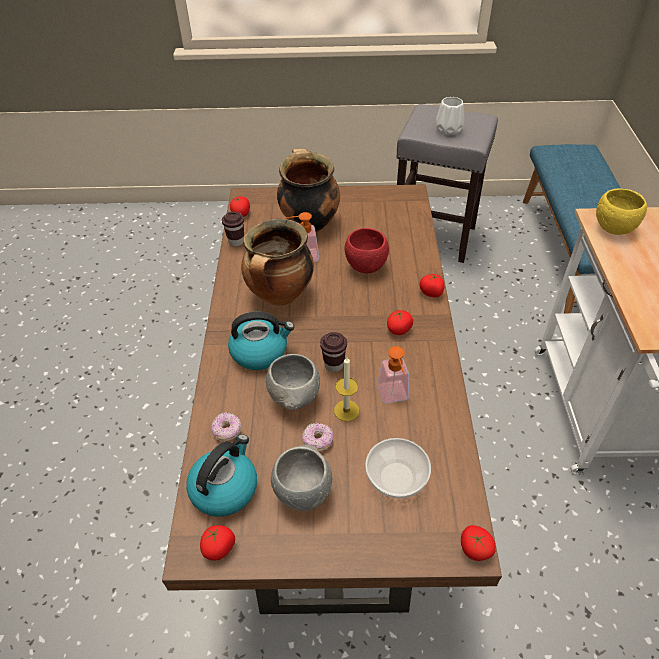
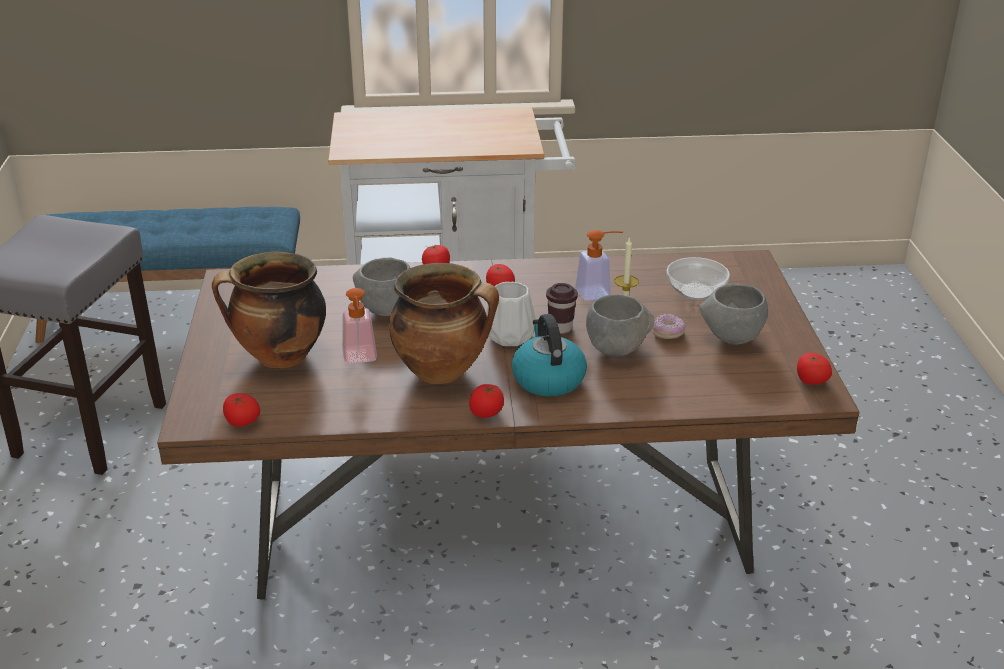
camera: 95 degrees left, 15 degrees down
kettle [186,434,257,517] -> none
donut [212,412,242,441] -> none
brown cup [222,211,244,247] -> none
red bowl [345,228,389,273] -> grey bowl [353,258,410,316]
white vase [436,97,465,135] -> white vase moved to [486,282,535,346]
tomato [461,525,496,561] -> tomato moved to [469,384,504,418]
yellow bowl [596,189,647,235] -> none

